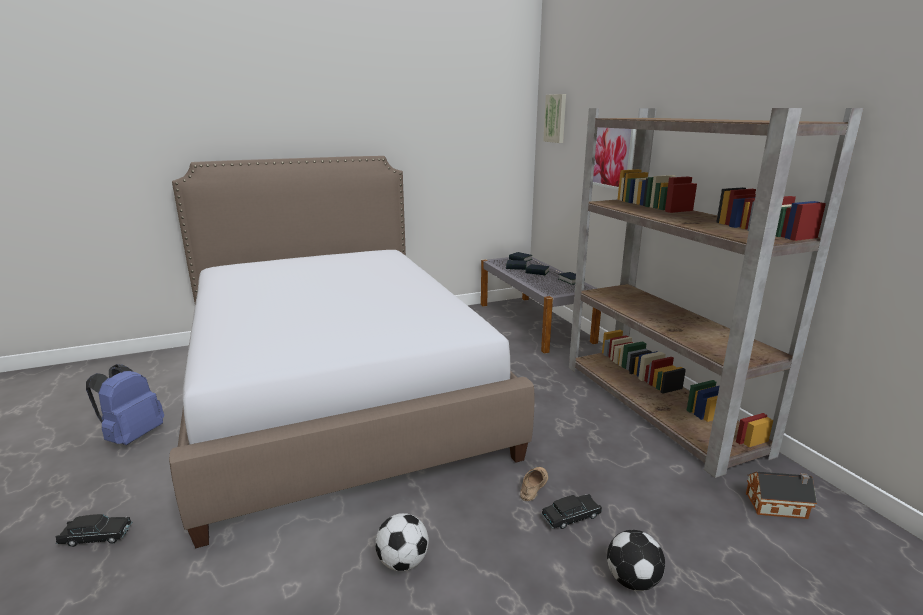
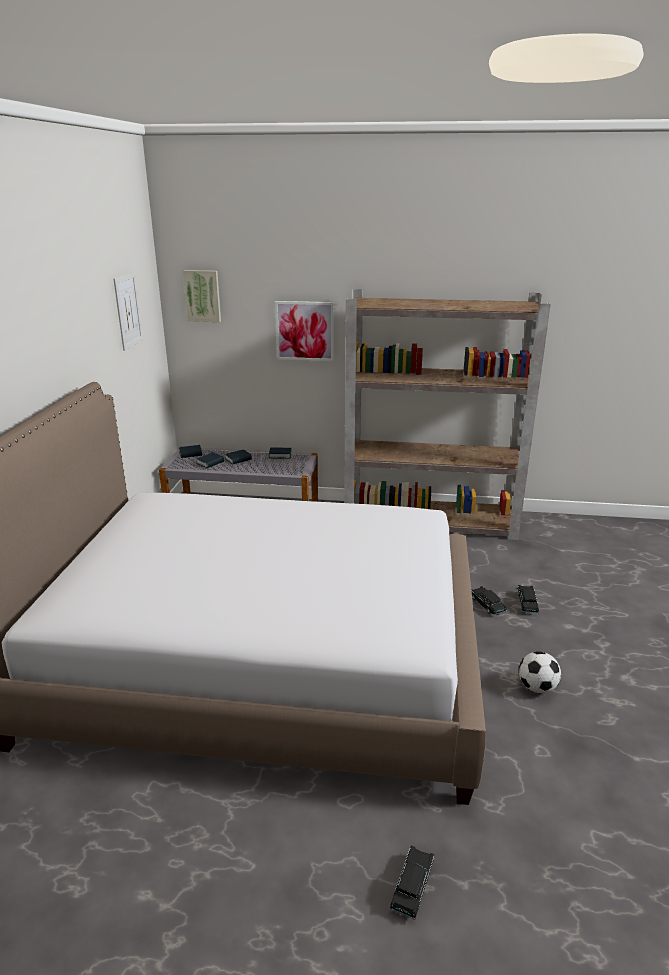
camera: 60 degrees left, 5 degrees up
blue backpack [86,364,164,445] -> none
beige shoe [520,467,548,501] -> black toy car [471,586,506,615]
football [607,530,665,591] -> none
toy house [746,472,817,519] -> none
none -> picture [113,272,143,351]

